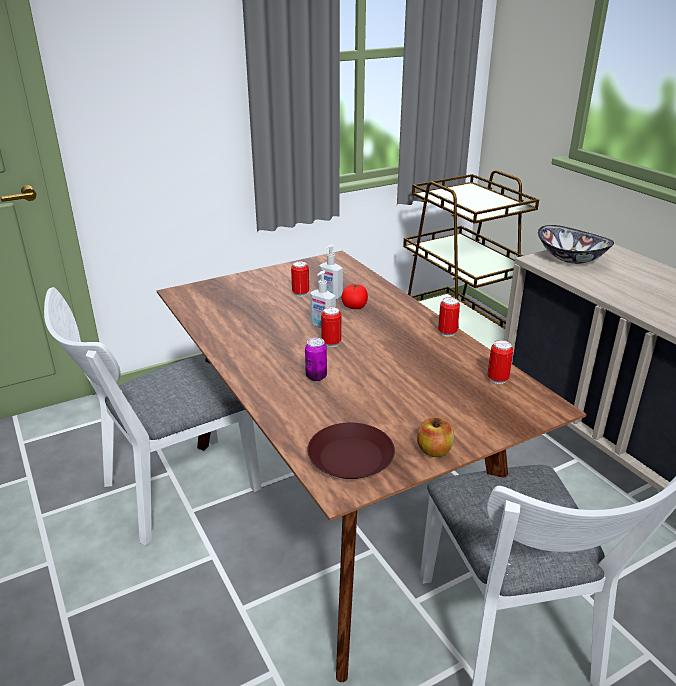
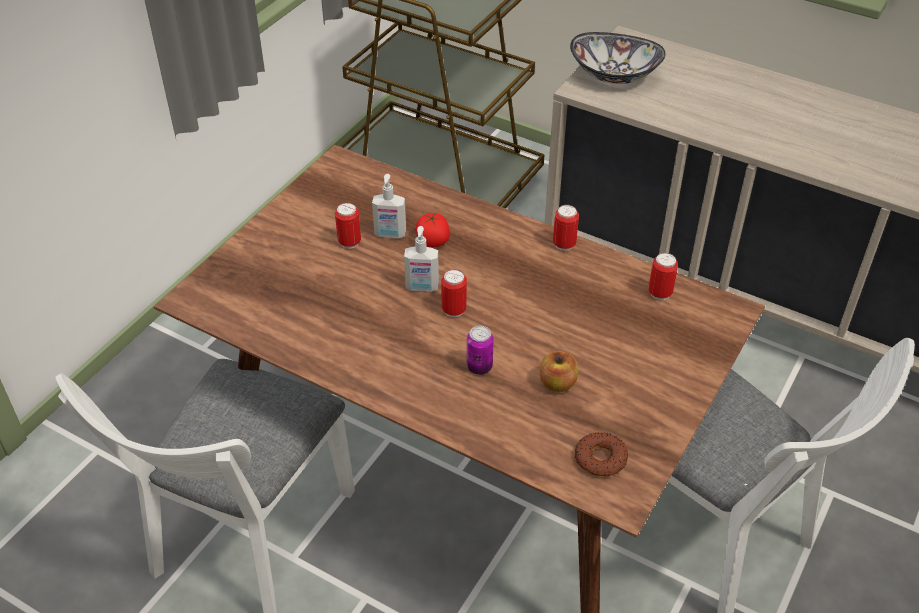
camera: 30 degrees left, 15 degrees up
brown plate [308,423,395,479] -> donut [575,432,628,477]
apple [417,418,454,457] -> apple moved to [540,351,578,392]

